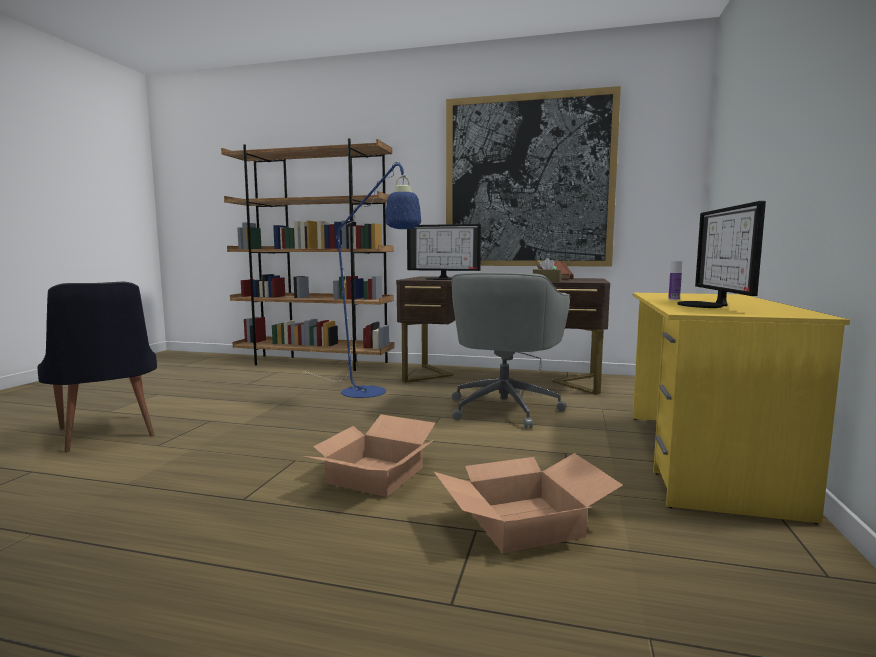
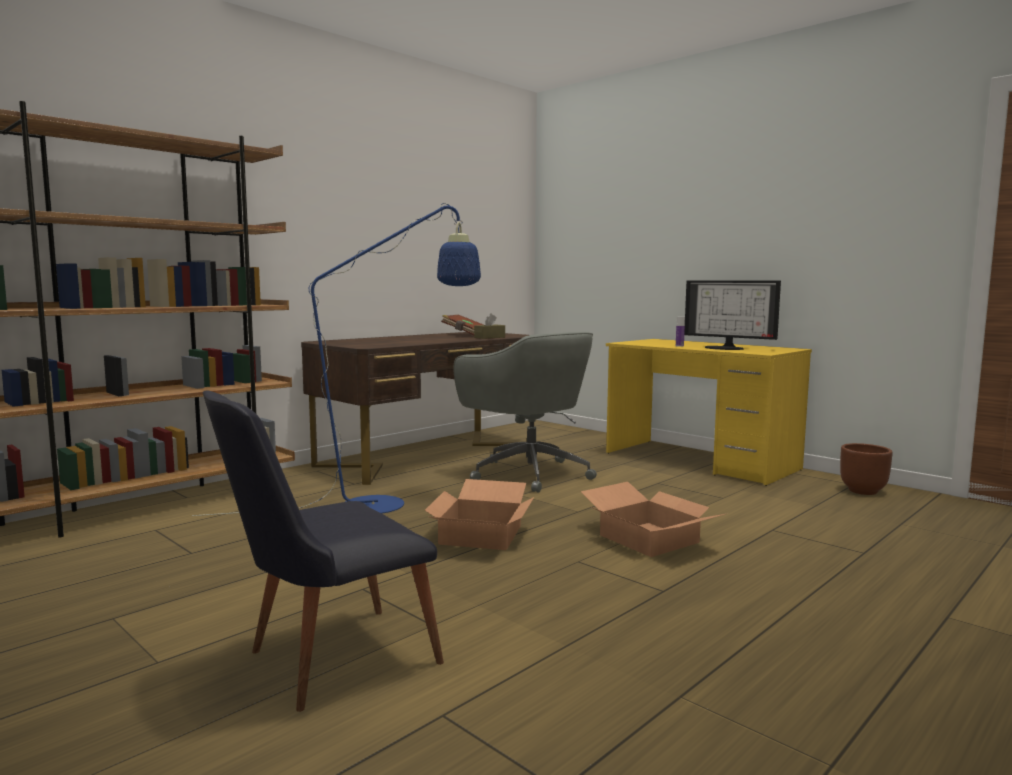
camera: 60 degrees left, 0 degrees up
black chair [38,282,157,452] -> black chair turned 150 degrees clockwise [203,390,444,712]
monitor [407,224,481,280] -> none
cardboard box [434,453,623,553] -> cardboard box moved to [425,479,534,550]
picture [446,86,621,267] -> none
none -> brown planter [840,443,893,495]

